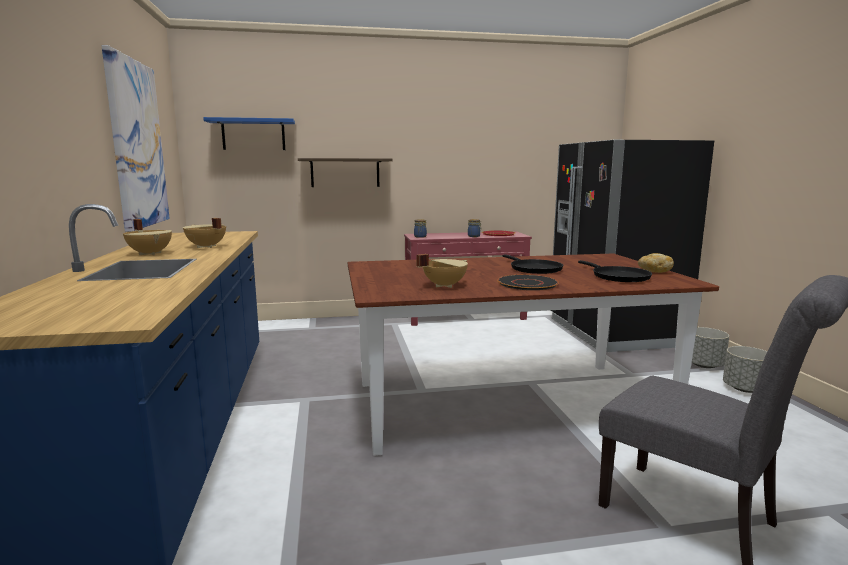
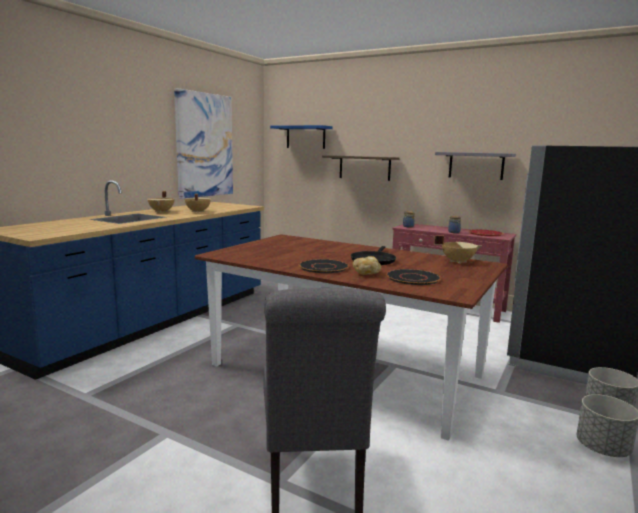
camera: 40 degrees right, 0 degrees up
beige cooking pot [417,254,468,288] -> beige cooking pot moved to [434,235,481,264]
black frying pan [578,260,652,282] -> black plate [386,269,441,285]
bread [638,253,674,273] -> bread moved to [352,256,382,275]
none -> grey shelf [435,152,516,180]

